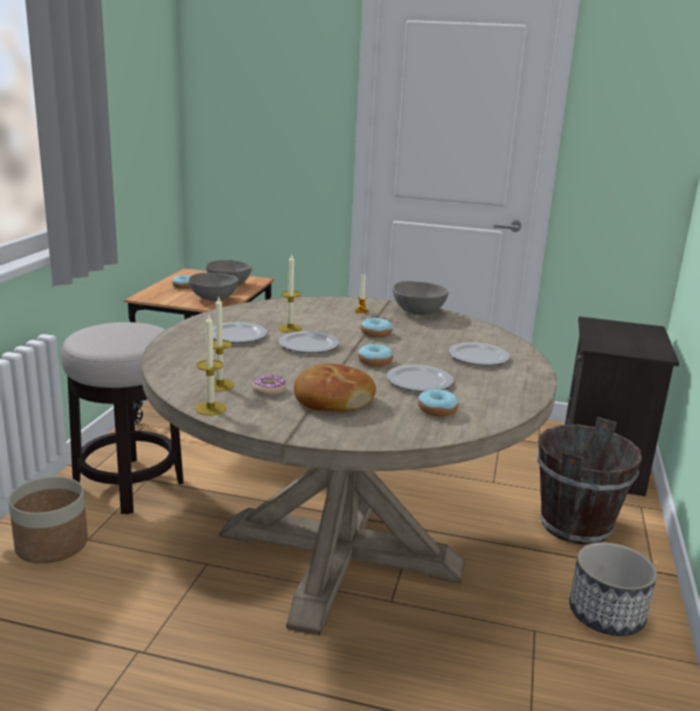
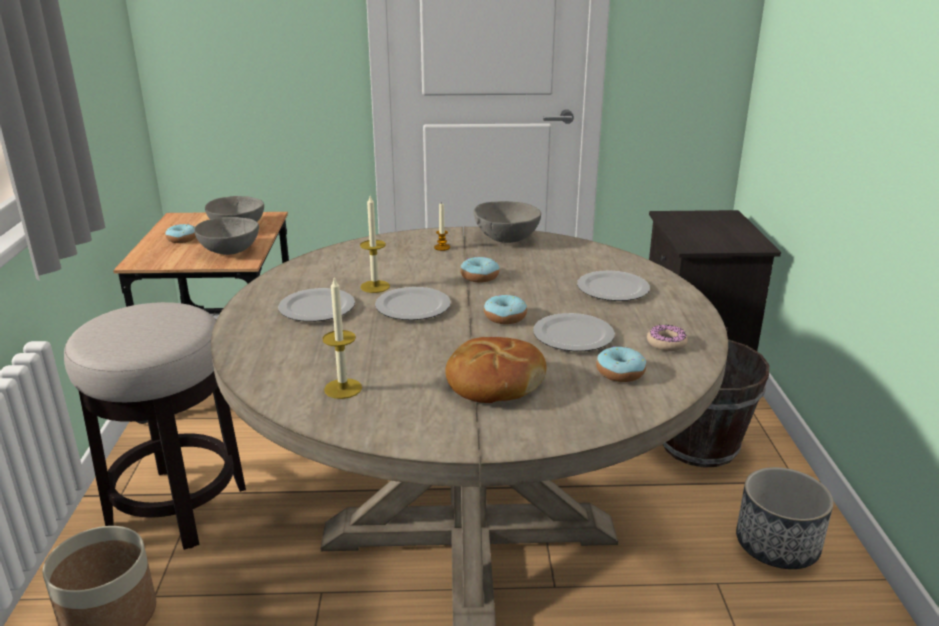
camera: 15 degrees left, 5 degrees up
candle [195,315,226,415] -> none
donut [252,375,286,396] -> donut moved to [647,325,688,351]

